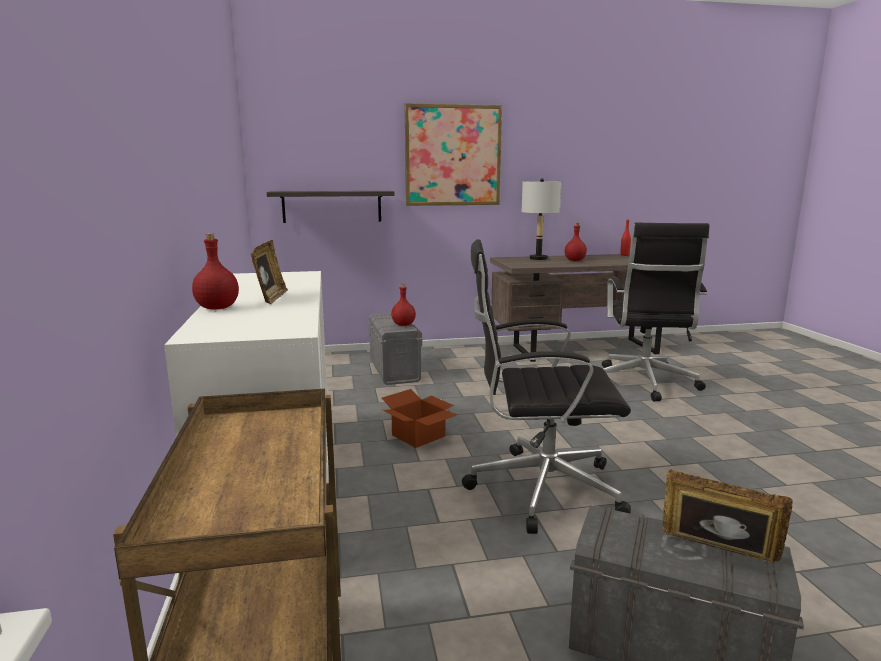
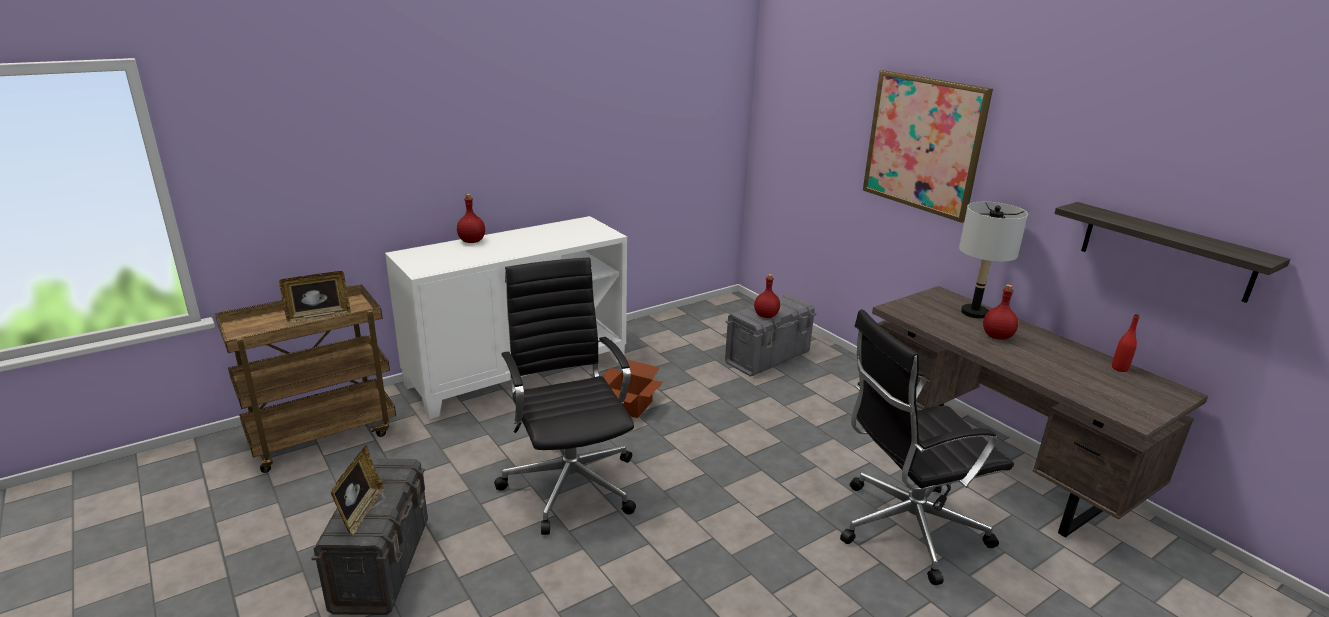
camera: 65 degrees right, 10 degrees up
picture frame [251,240,288,304] -> picture frame moved to [279,271,351,323]
shelf [267,191,395,223] -> shelf moved to [1054,202,1290,303]

